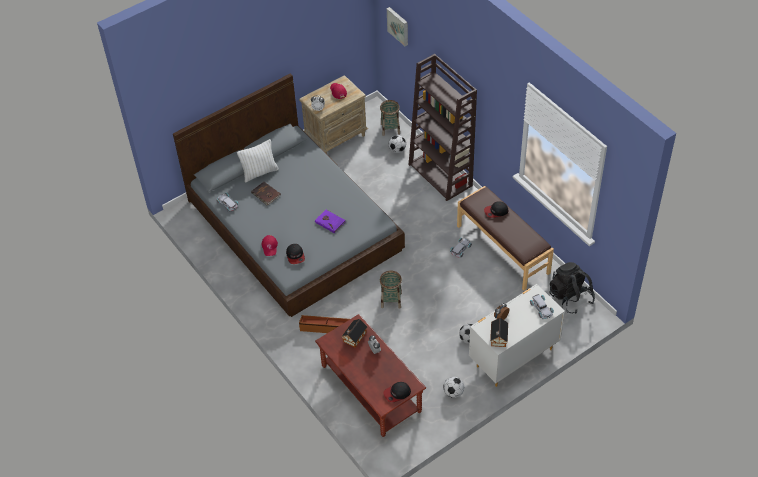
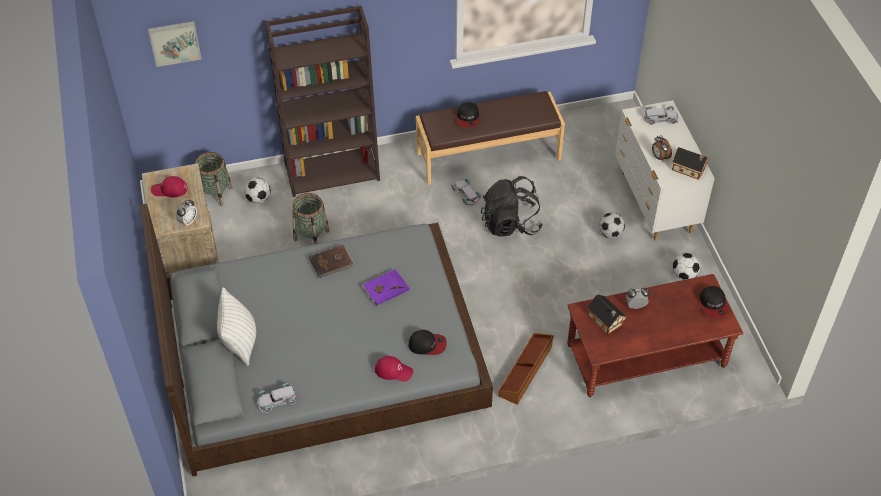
camera: 70 degrees left, 0 degrees up
brown book [251,182,281,205] -> brown book moved to [309,245,354,278]
basket [380,270,402,309] -> basket moved to [293,193,329,244]
black backpack [550,262,595,314] -> black backpack moved to [481,176,543,237]

